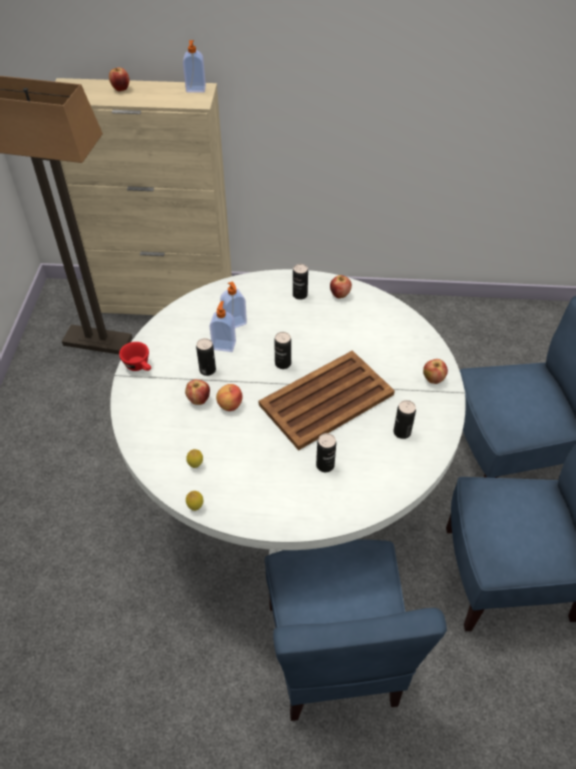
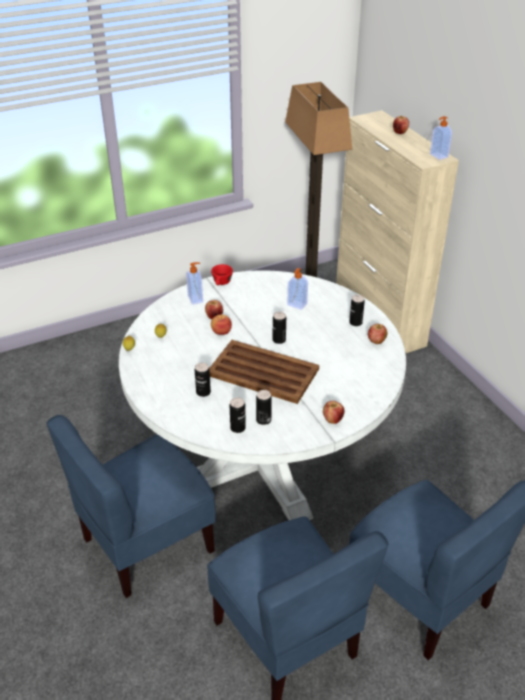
camera: 60 degrees right, 10 degrees down
can [196,338,216,376] -> can moved to [230,397,246,433]
soap dispenser [210,301,236,352] -> soap dispenser moved to [186,262,203,305]

